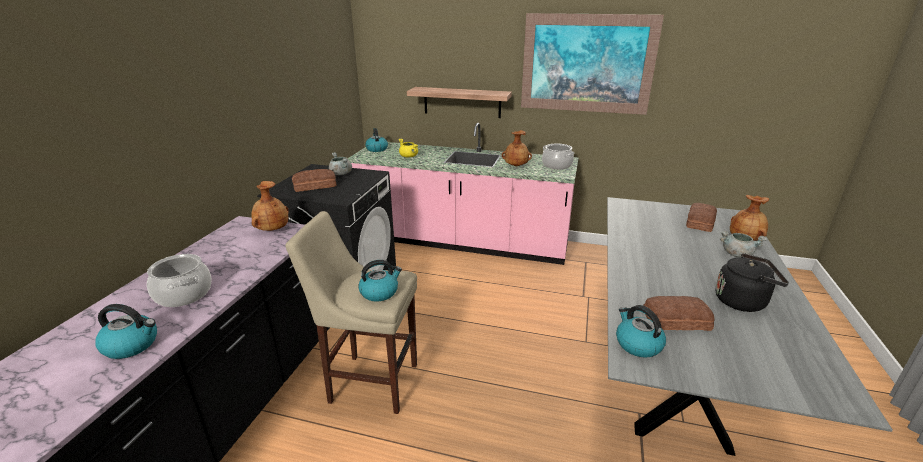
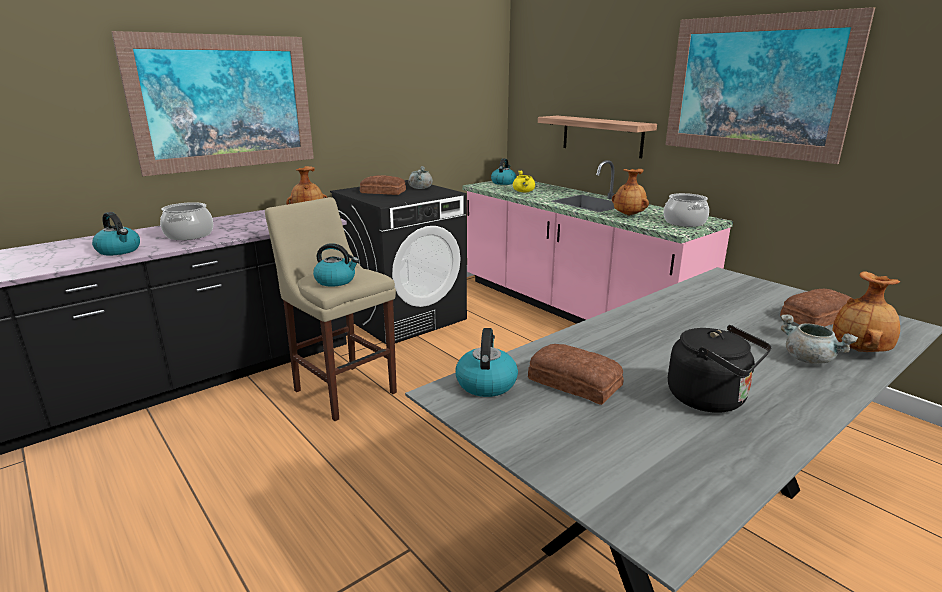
camera: 35 degrees right, 5 degrees down
none -> picture [111,31,314,176]

